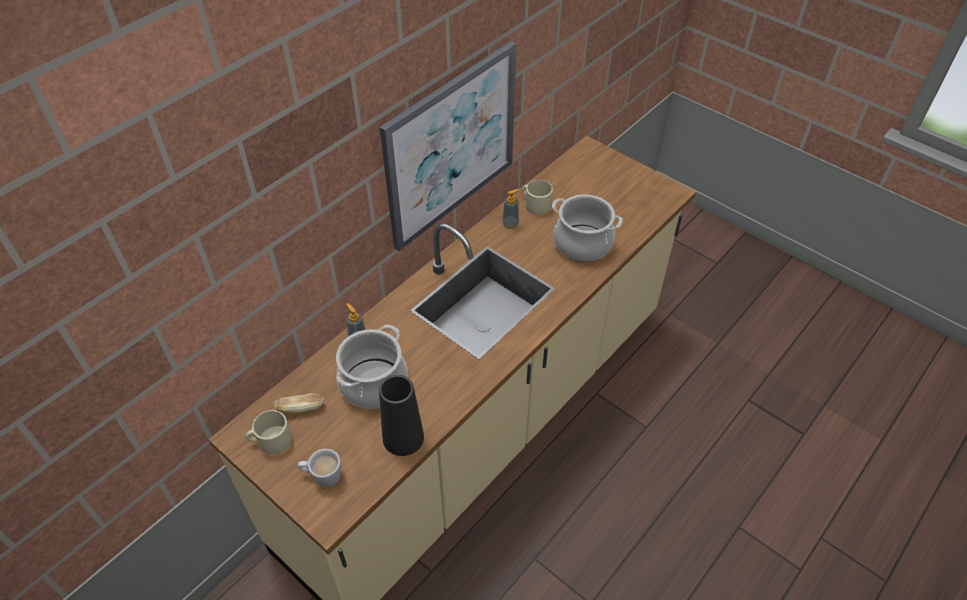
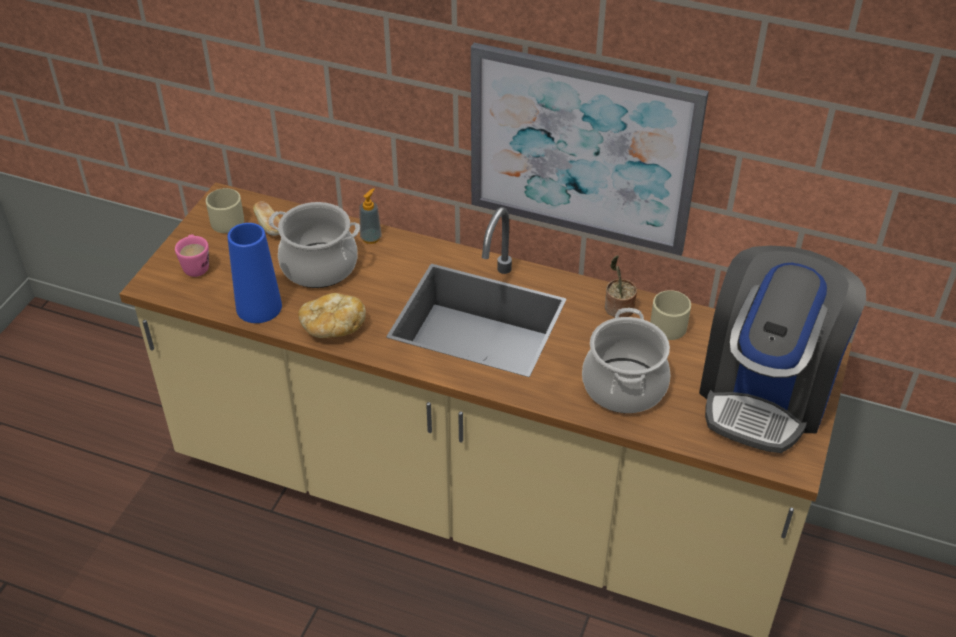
camera: 70 degrees right, 5 degrees down
white mug [297,449,341,487] -> pink mug [175,234,209,277]
black vase [379,375,424,456] -> blue vase [228,223,282,323]
soap dispenser [502,189,520,229] -> potted plant [605,255,637,317]
none -> bread [298,293,366,338]
none -> coffee machine [699,246,866,453]

